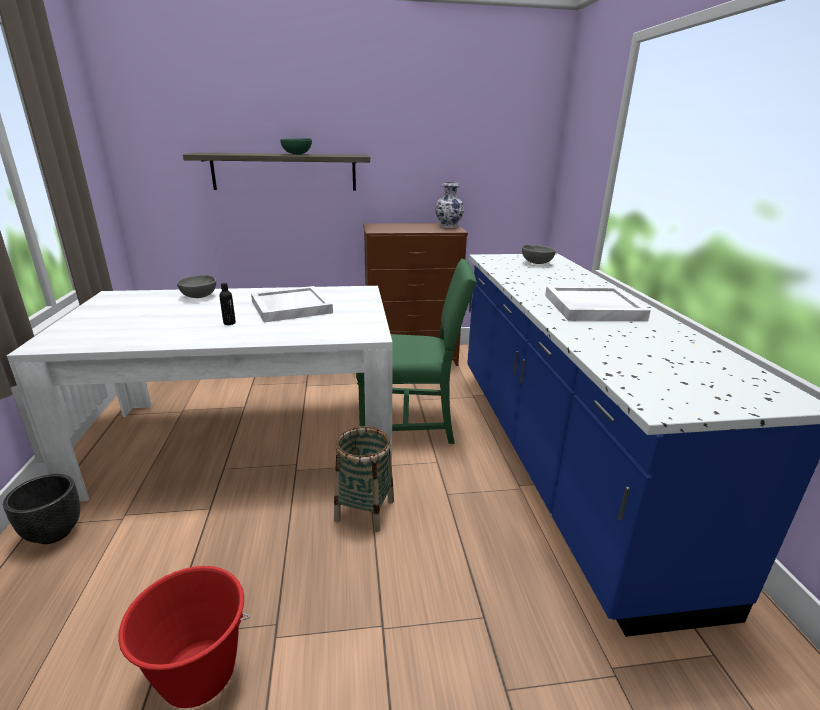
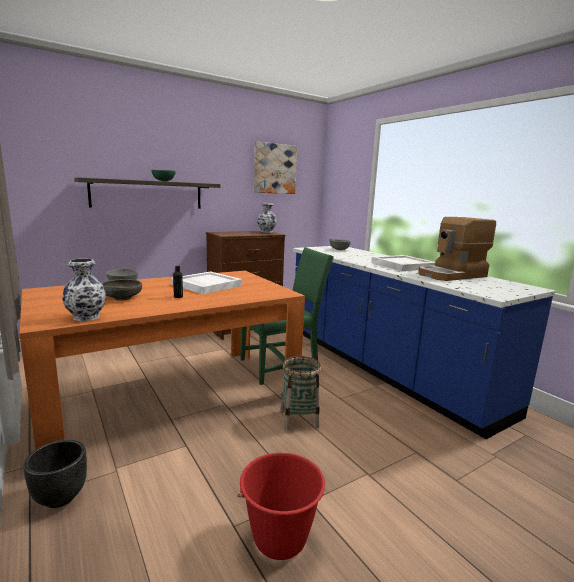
camera: 25 degrees left, 10 degrees down
white dining table [7,286,393,501] -> orange dining table [19,271,305,449]
none -> vase [62,259,106,321]
none -> grey bowl [102,279,142,301]
none -> picture [254,141,297,194]
none -> coffee machine [418,217,496,281]

